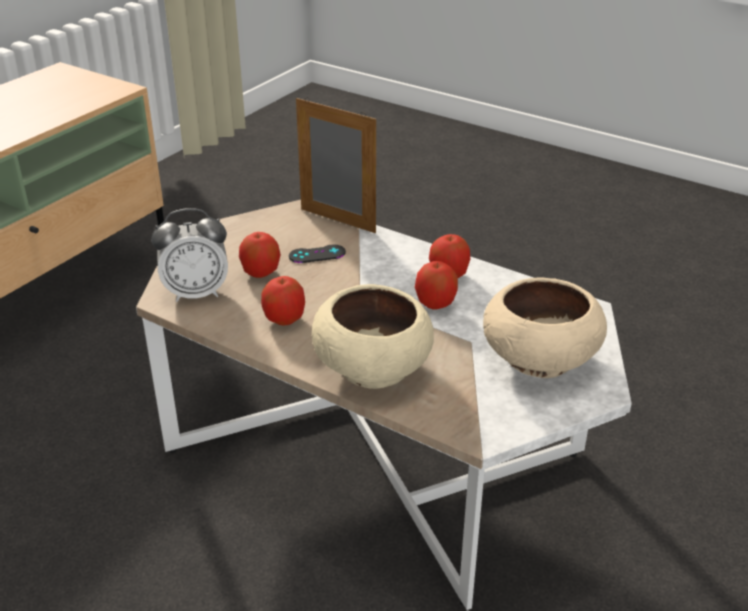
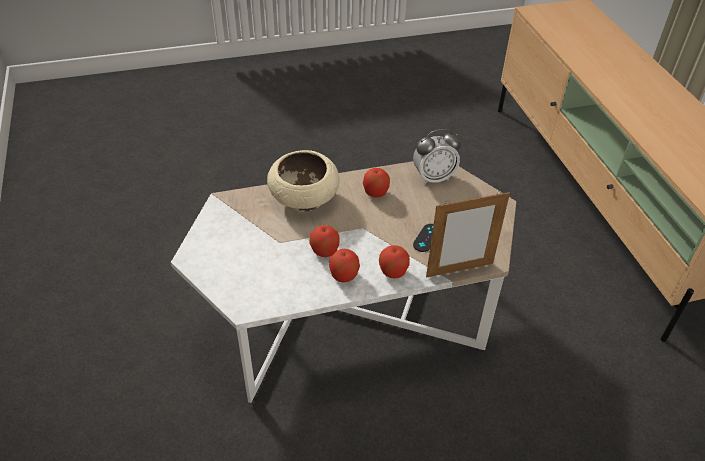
camera: 130 degrees right, 10 degrees up
alarm clock [151,208,228,302] -> alarm clock turned 135 degrees counterclockwise [413,129,461,184]
apple [239,232,281,278] -> apple moved to [379,245,410,279]
beige bowl [483,277,607,378] -> none

